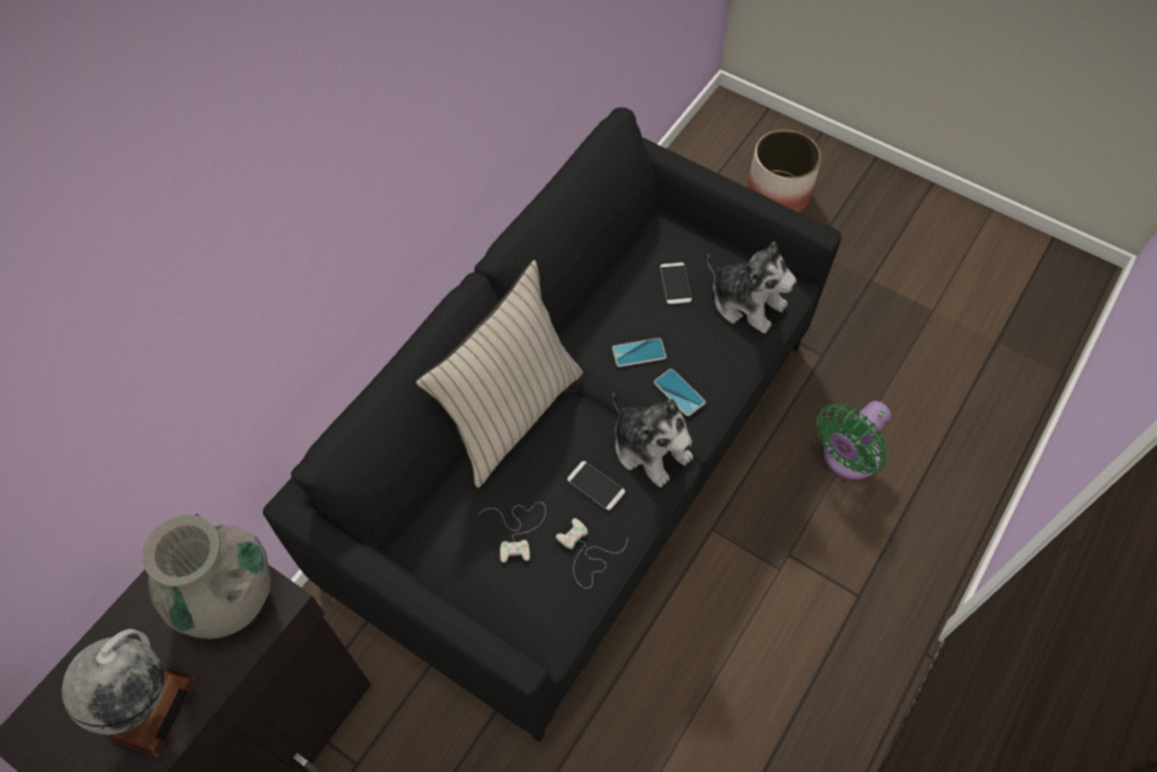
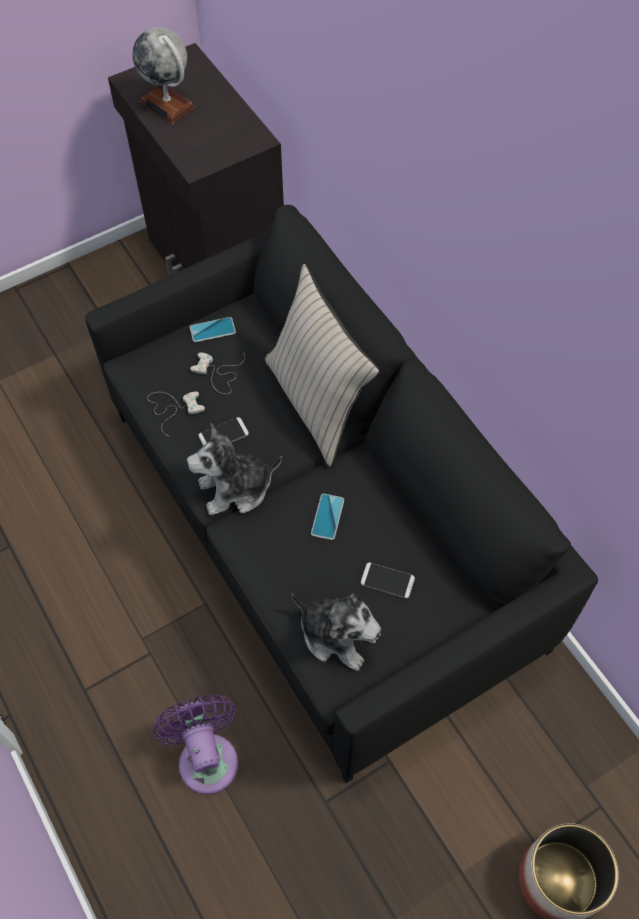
camera: 115 degrees right, 0 degrees up
grey vase [142,515,271,639] -> none
phone [654,369,706,416] -> phone moved to [190,317,236,342]
plush toy [707,242,797,333] -> plush toy turned 120 degrees counterclockwise [291,593,381,671]
green fan [816,401,891,480] -> purple fan [153,694,238,795]

